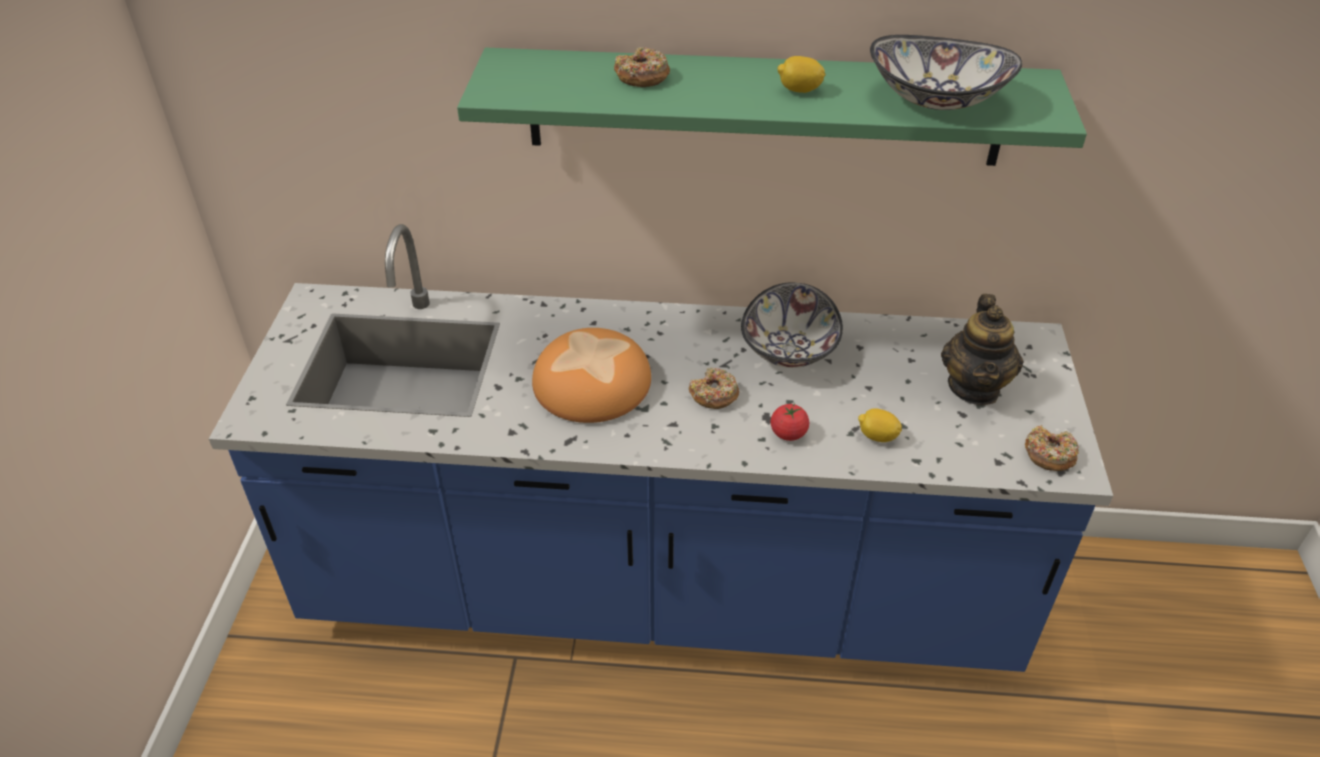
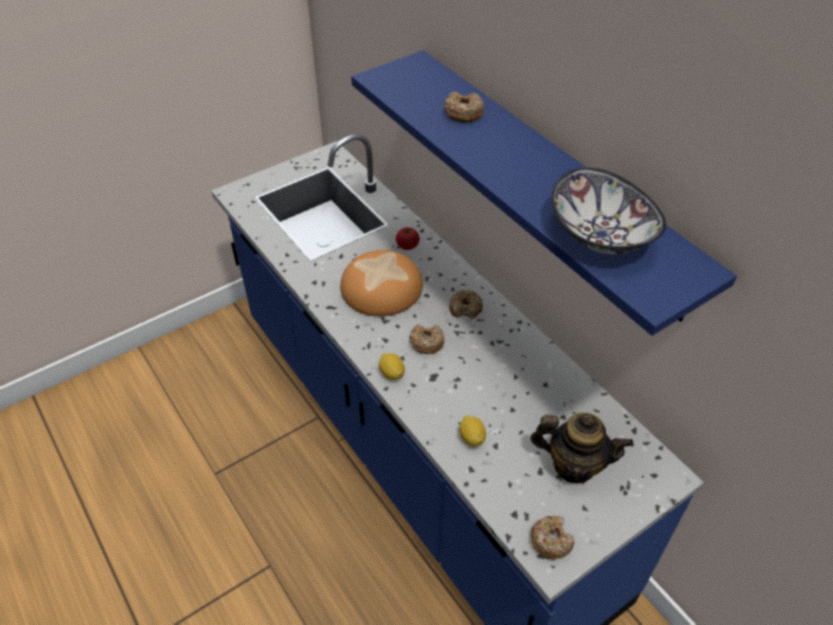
camera: 50 degrees right, 5 degrees up
green shelf [457,48,1087,166] -> blue shelf [351,50,737,336]
bowl [741,282,843,368] -> none
tomato [770,403,809,441] -> tomato moved to [396,227,420,250]
lemon [777,56,825,93] -> lemon moved to [379,353,405,380]
teapot [941,294,1024,405] -> teapot turned 135 degrees counterclockwise [530,413,634,483]
none -> donut [449,290,483,319]

